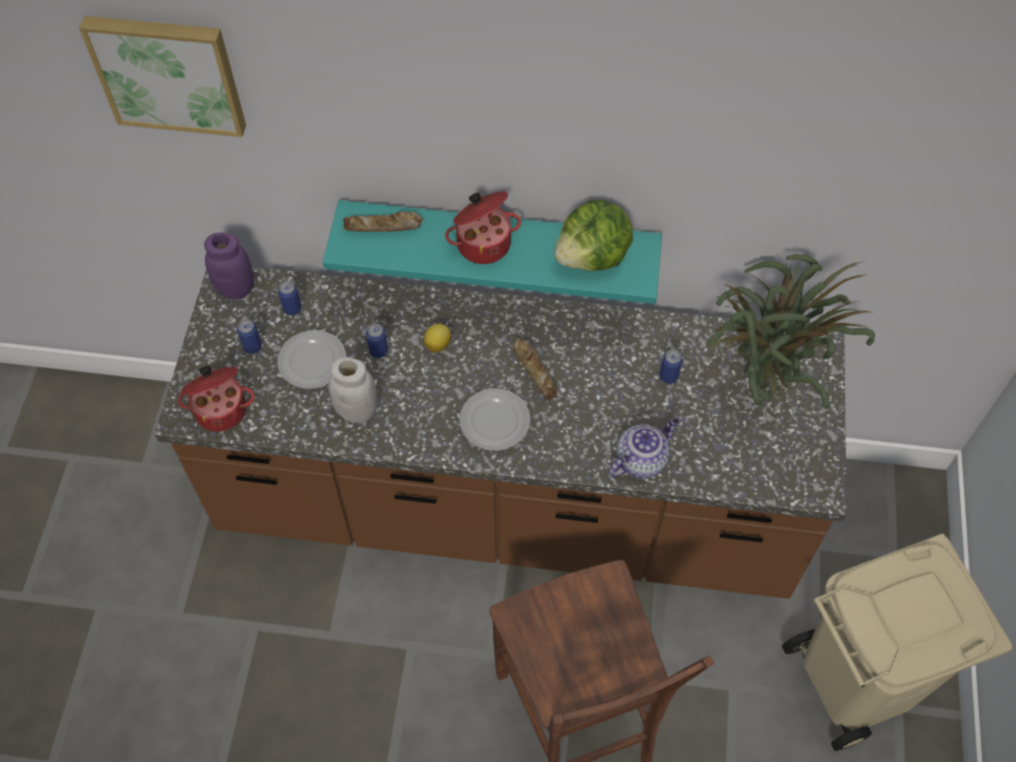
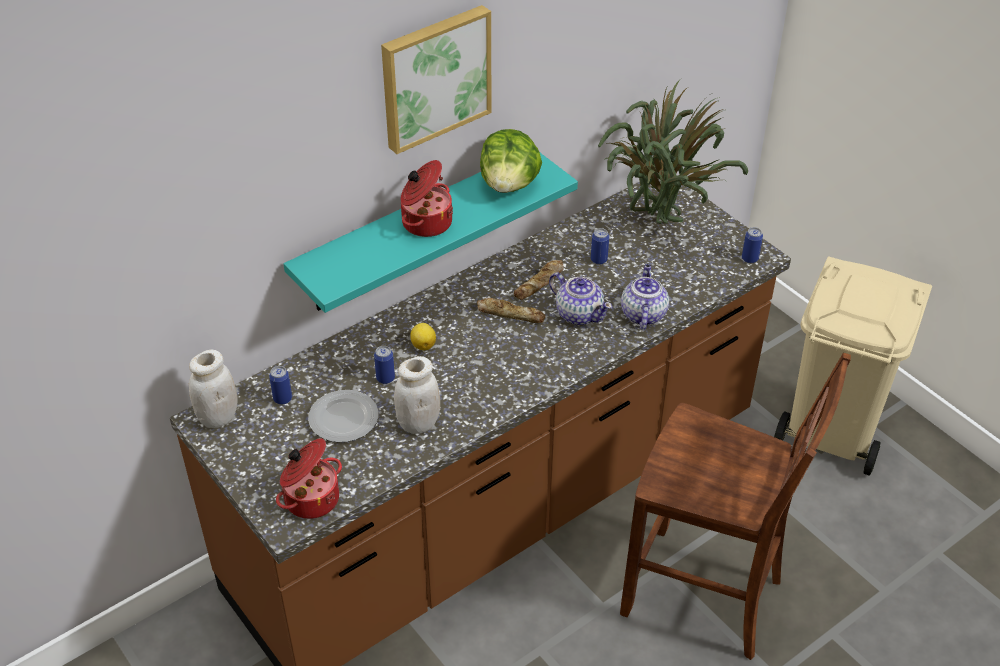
camera: 45 degrees left, 15 degrees down
picture [79,16,246,137] -> picture moved to [381,5,491,154]
purple jar [204,233,254,299] -> white jar [189,349,237,428]
can [237,319,262,354] -> can moved to [742,227,763,263]
bread [343,211,423,232] -> bread moved to [514,260,564,300]
plate [459,388,531,451] -> none
none -> teapot [549,273,612,325]

